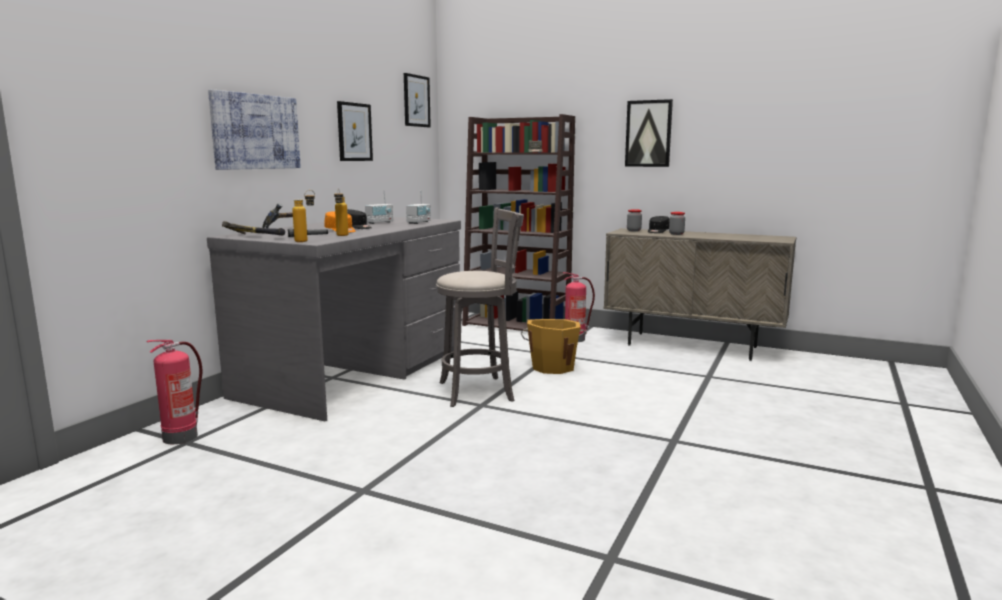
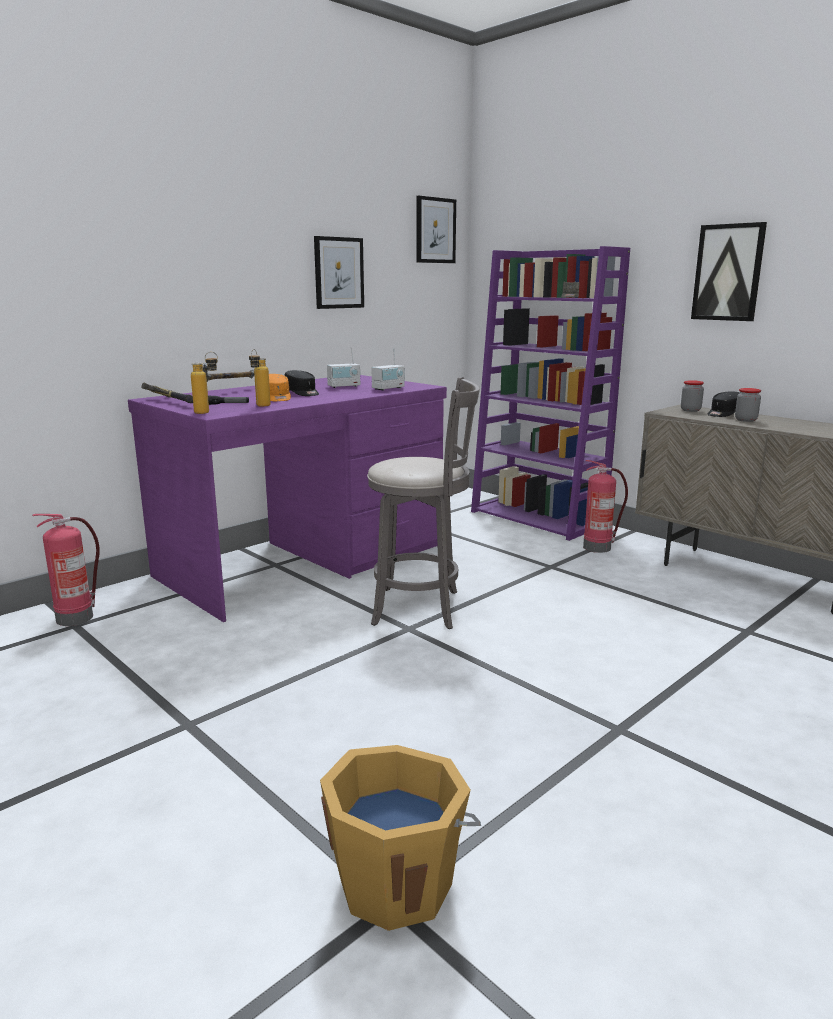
camera: 20 degrees right, 5 degrees up
grey desk [207,217,461,421] -> purple desk [128,375,447,622]
picture [208,89,301,170] -> none
brown bookcase [462,114,575,332] -> purple bookcase [471,246,630,541]
orange bucket [521,319,586,374] -> orange bucket moved to [320,745,481,931]

